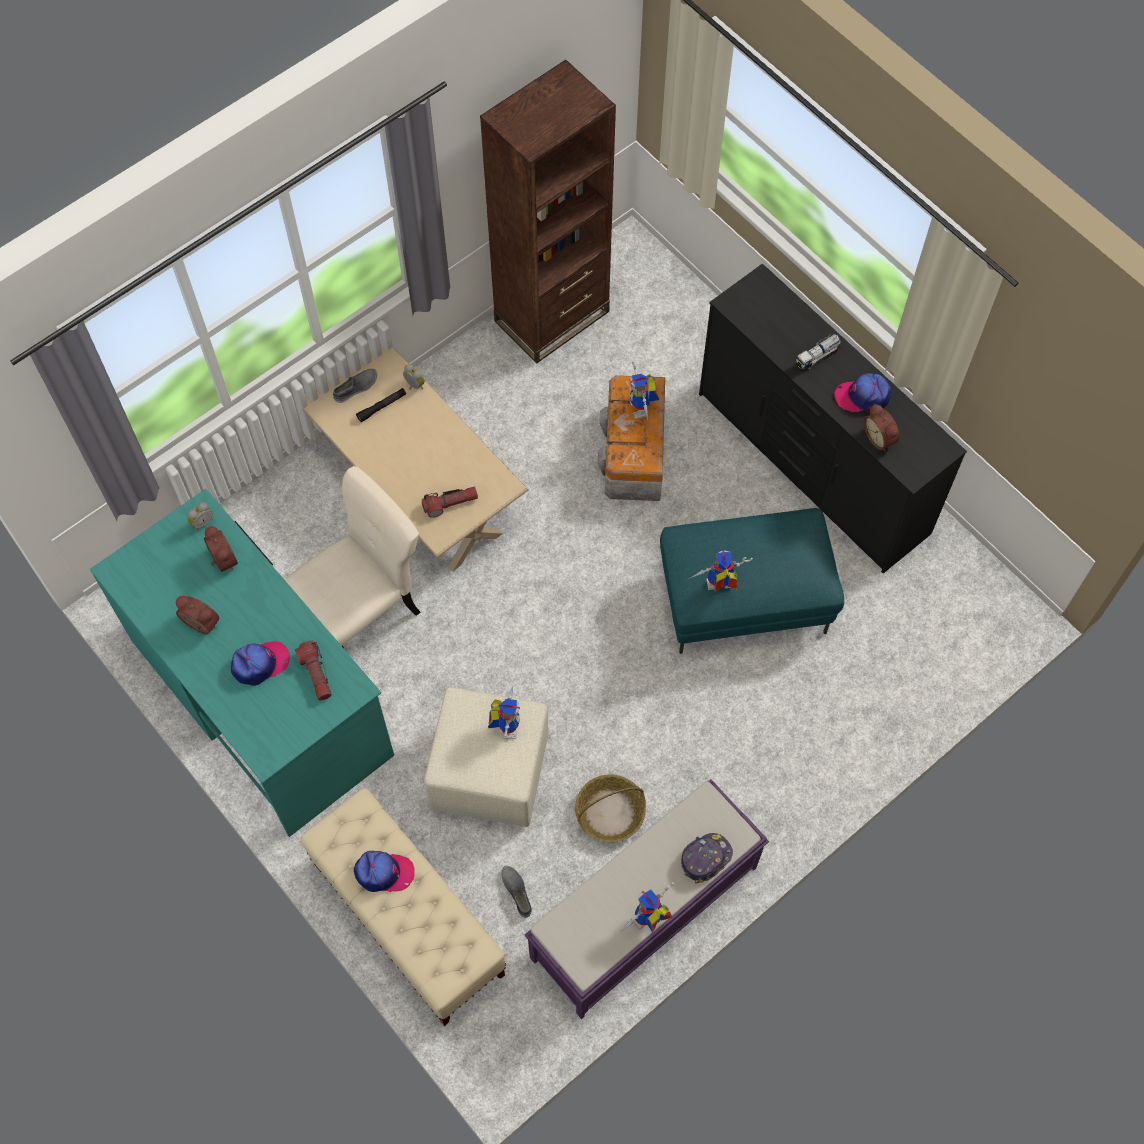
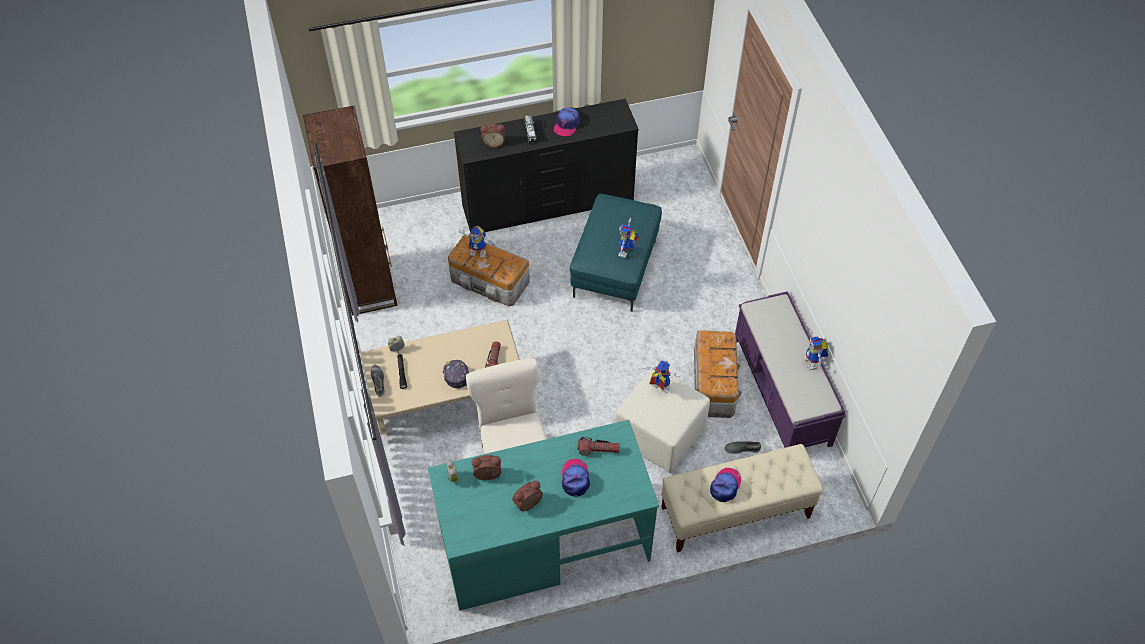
camera: 65 degrees left, 10 degrees down
basket [575,774,646,843] -> storage box [694,331,742,418]
cap [681,833,733,884] -> cap moved to [443,360,469,389]
alarm clock [863,404,900,451] -> alarm clock moved to [481,124,505,148]

